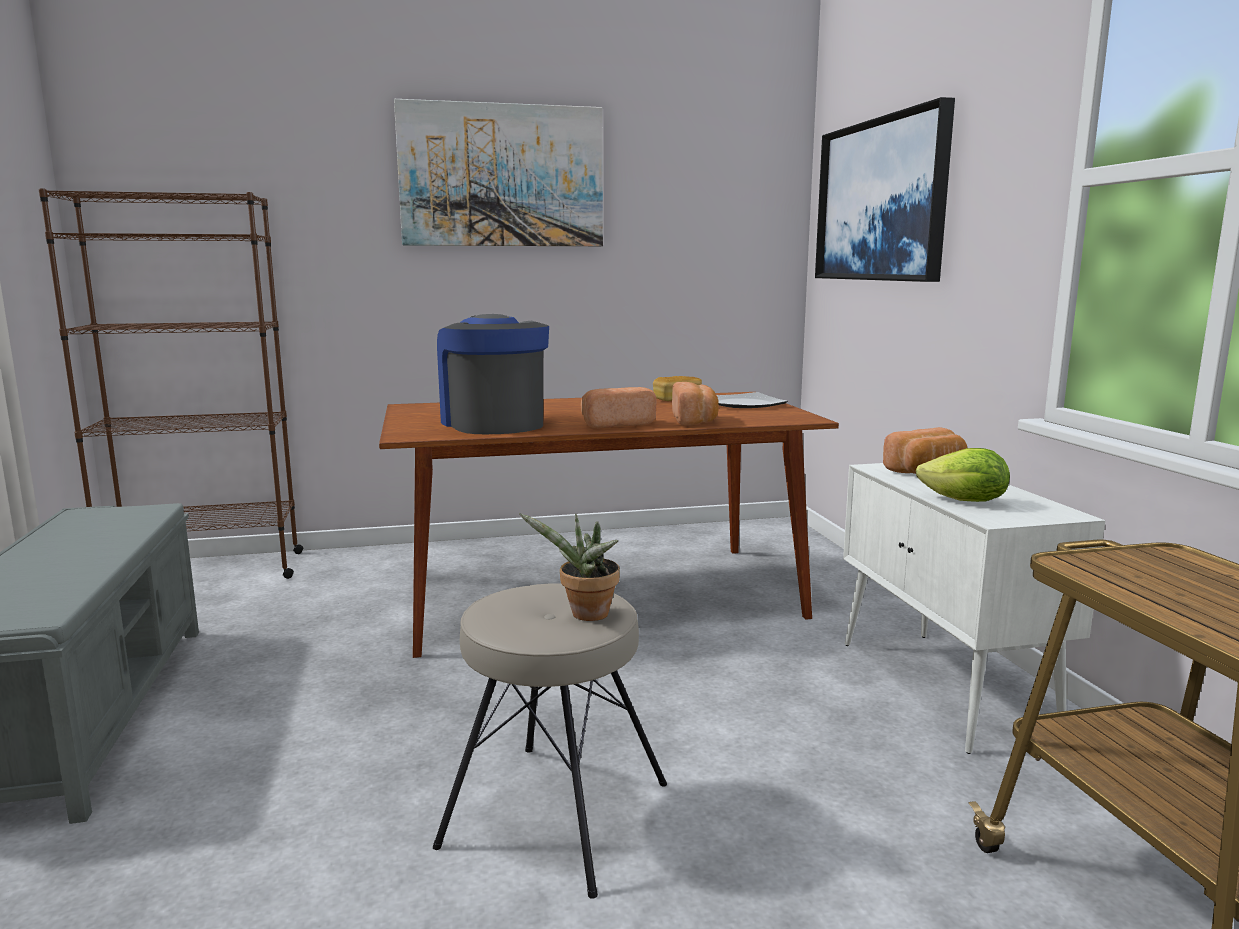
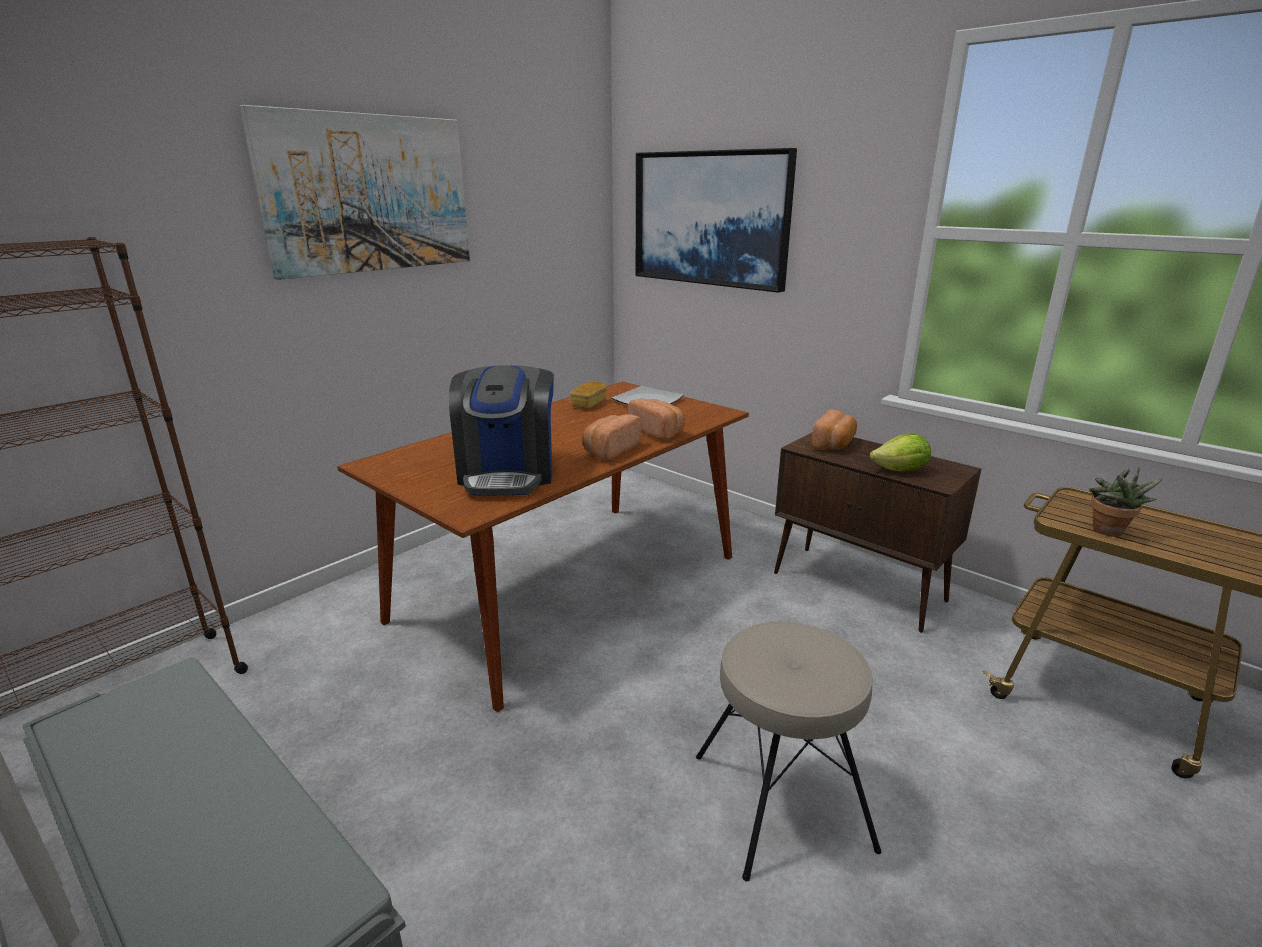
camera: 35 degrees left, 10 degrees up
coffee machine [437,314,549,434] -> coffee machine turned 120 degrees counterclockwise [449,365,554,496]
potted plant [519,513,620,621] -> potted plant moved to [1089,467,1163,537]
white cabinet [843,463,1105,754] -> brown cabinet [774,433,982,633]

